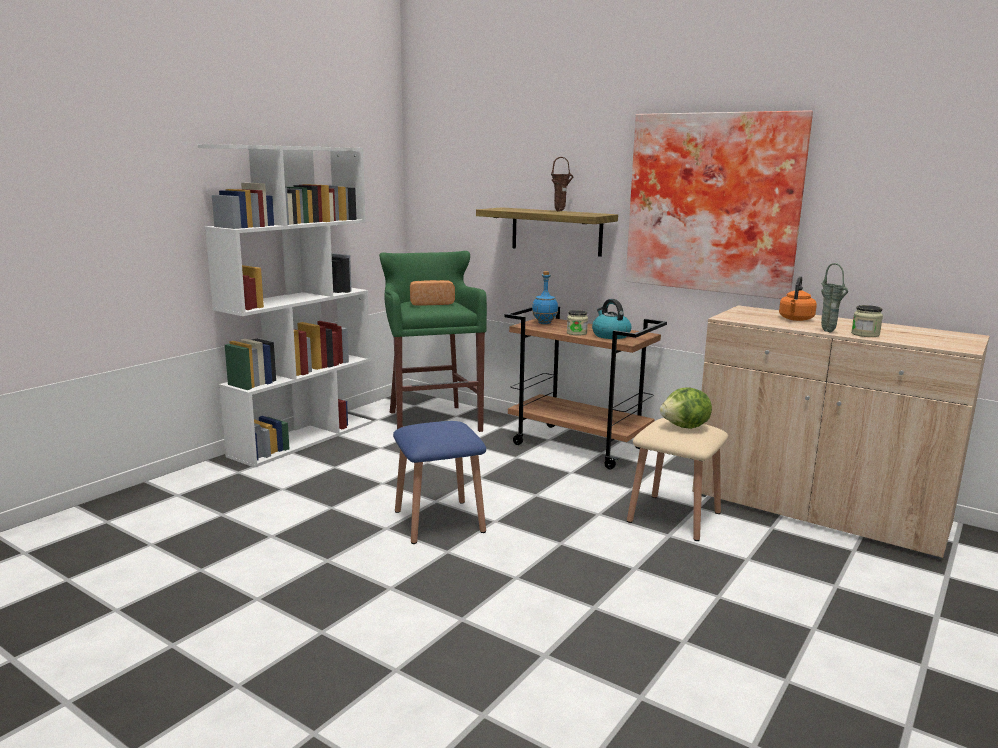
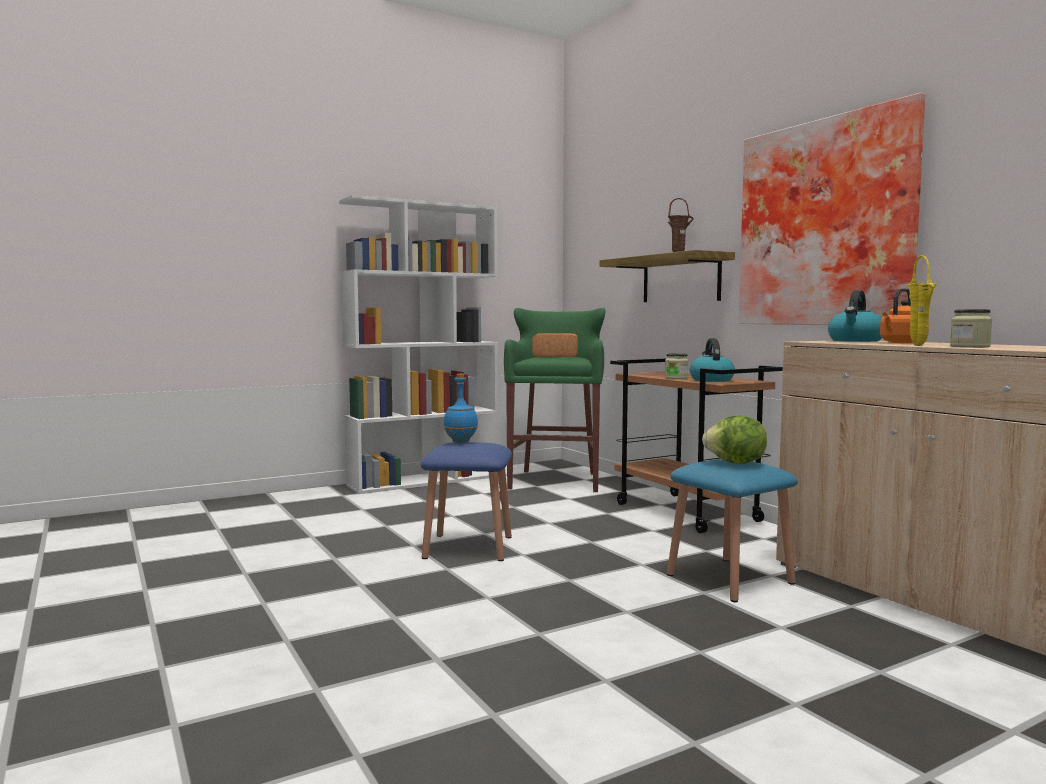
camera: 25 degrees right, 10 degrees down
blue bottle [532,271,558,324] -> blue bottle moved to [443,374,478,443]
beige stool [627,418,728,541] -> blue stool [667,459,798,602]
green vase [821,263,848,333] -> yellow vase [907,255,937,346]
none -> kettle [828,290,882,342]

